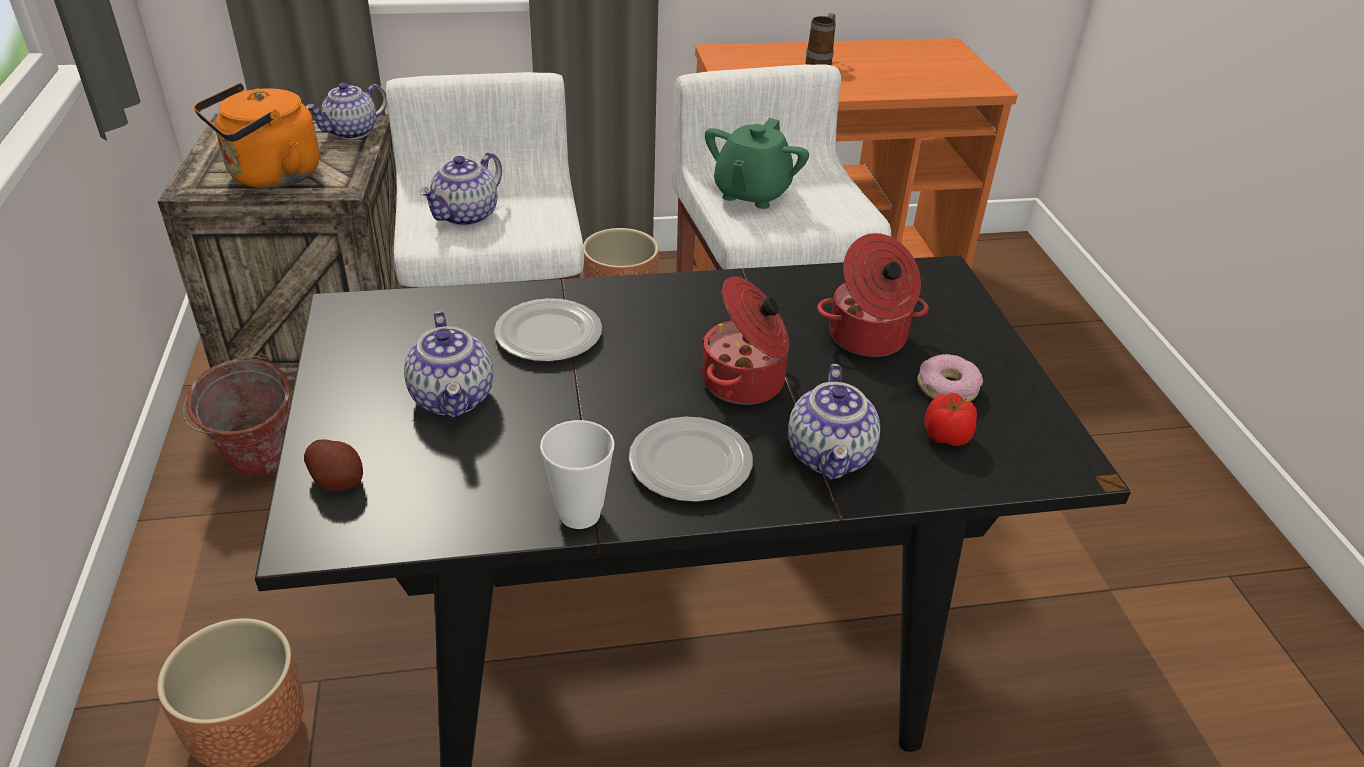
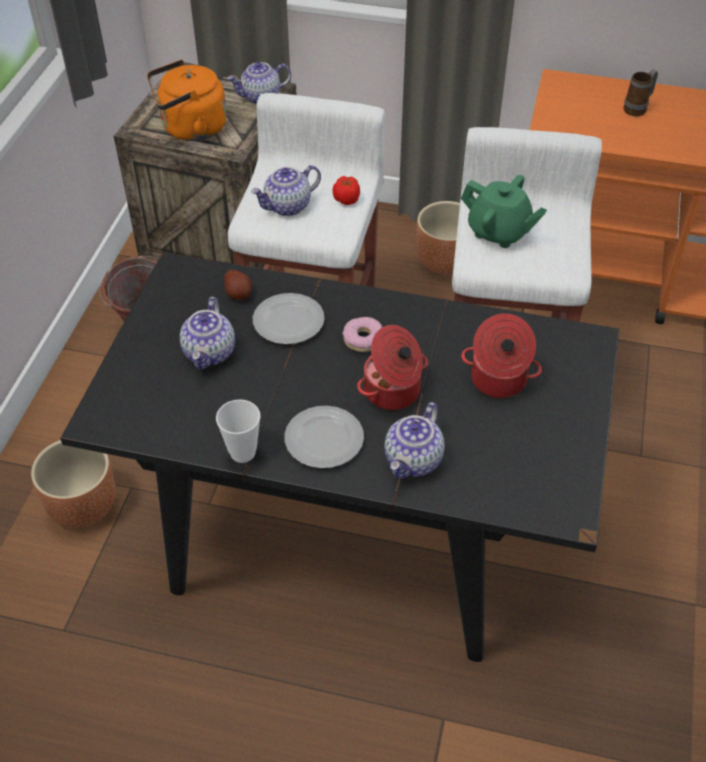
camera: 25 degrees right, 10 degrees up
potato [304,439,363,492] -> potato moved to [224,270,252,300]
green teapot [705,118,809,209] -> green teapot turned 105 degrees counterclockwise [461,175,547,248]
donut [917,354,983,402] -> donut moved to [343,317,383,352]
tomato [924,392,977,446] -> tomato moved to [333,176,360,205]

